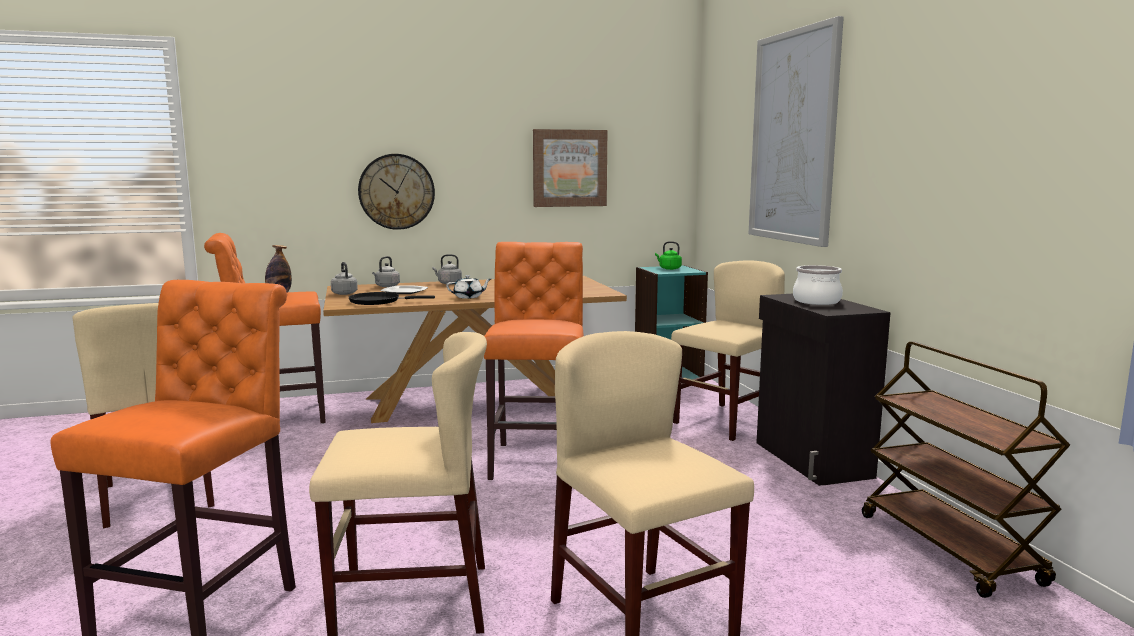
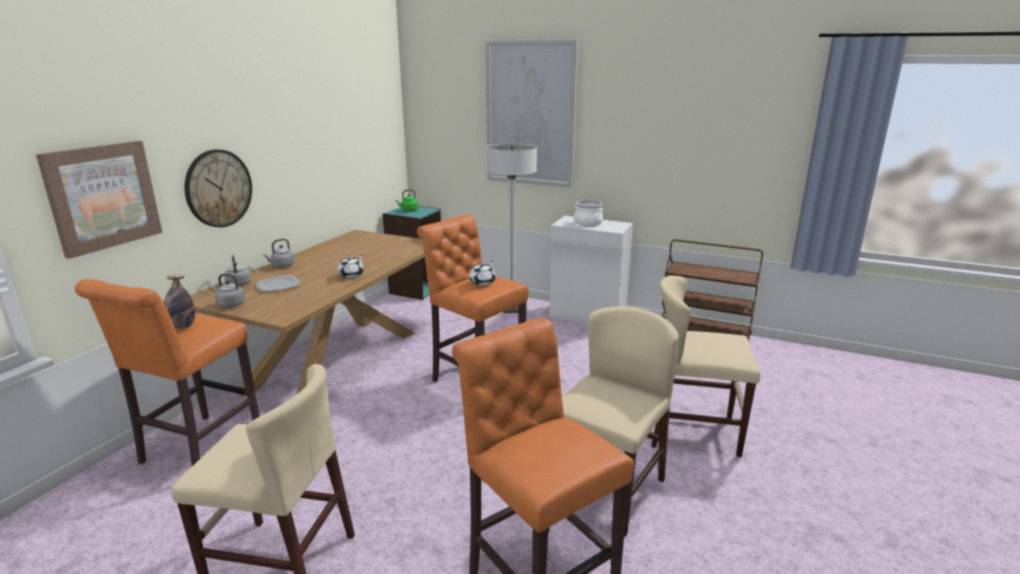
camera: 50 degrees left, 10 degrees up
black frying pan [349,292,435,305] -> none
picture [533,129,607,207] -> picture moved to [36,141,162,259]
beige chair [671,260,785,441] -> floor lamp [487,143,537,313]
black cabinet [756,294,891,486] -> white cabinet [549,216,633,324]
none -> white teapot [469,261,496,286]

